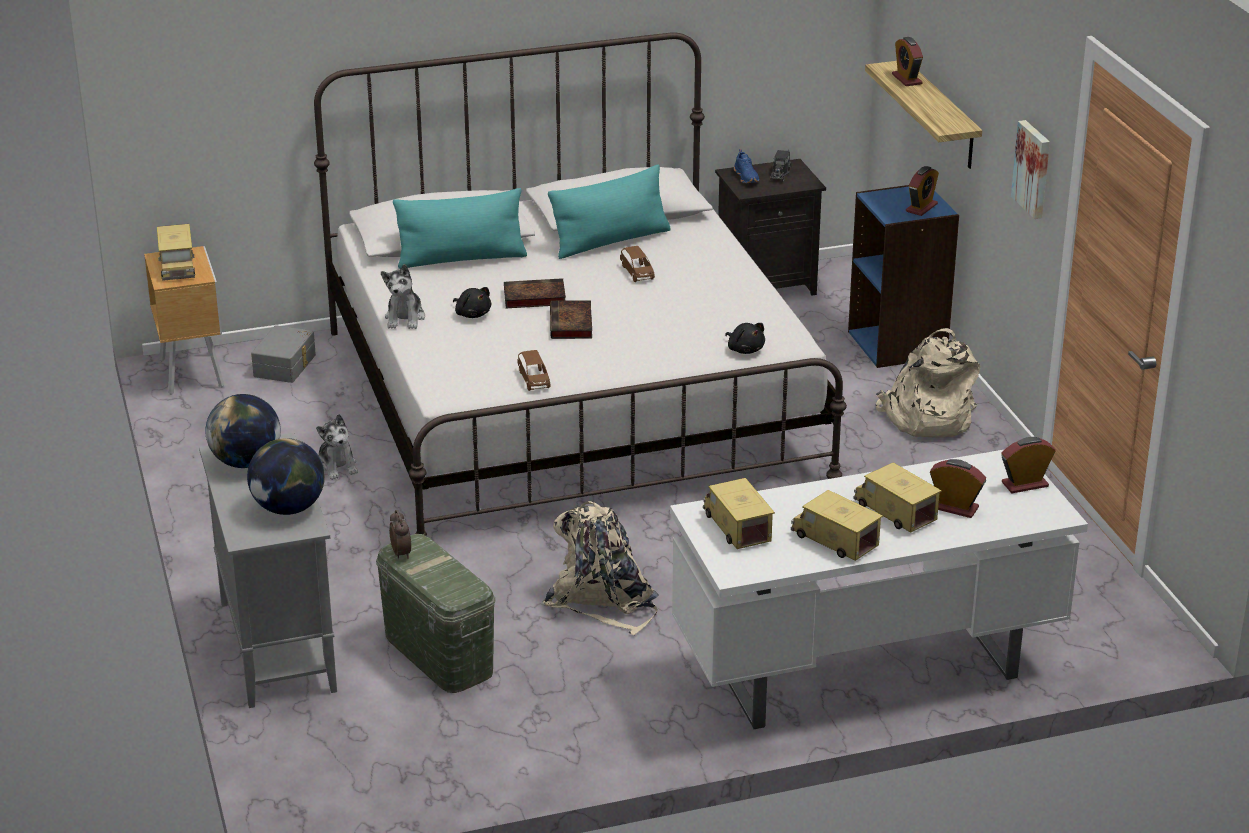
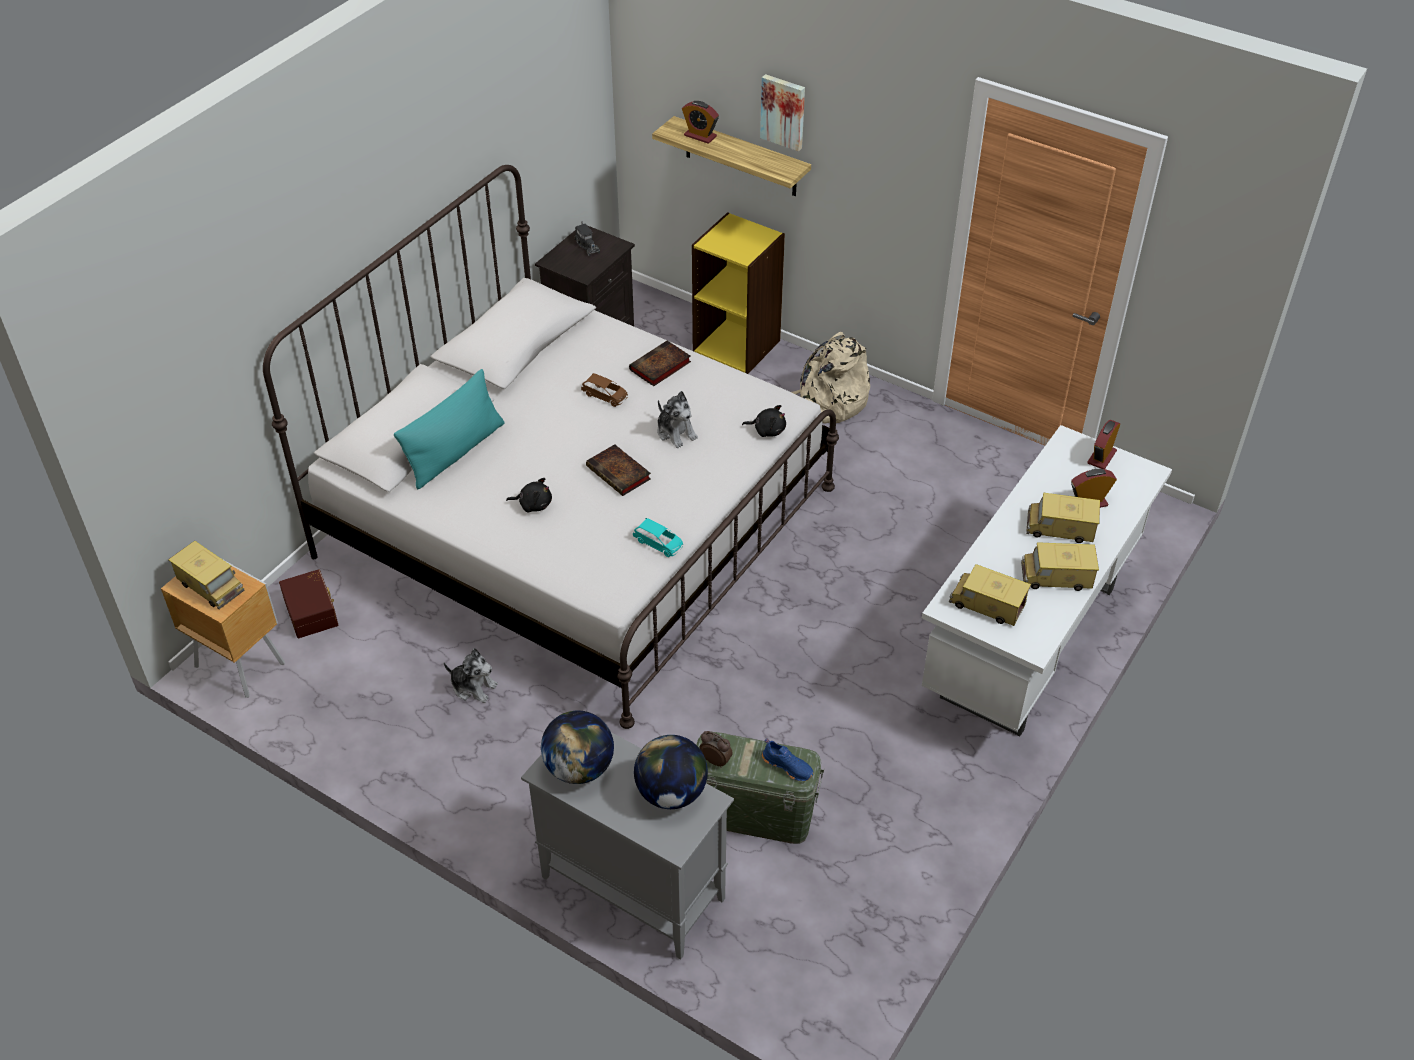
camera: 40 degrees left, 15 degrees up
grey storage box [251,325,316,383] -> brown storage box [279,569,338,638]
plush toy [381,264,425,329] -> plush toy moved to [657,391,698,448]
book [504,278,566,308] -> book moved to [629,341,691,386]
brown toy car [517,350,550,391] -> turquoise toy car [633,518,683,557]
beige backpack [543,501,659,635] -> none
turquoise pillow [548,164,671,259] -> none
blue shoe [734,149,759,183] -> blue shoe moved to [762,739,814,781]
blue bookcase [848,185,959,368] -> yellow bookcase [692,212,785,374]
alarm clock [906,166,939,216] -> none
picture [1011,120,1050,219] -> picture moved to [760,74,805,151]

